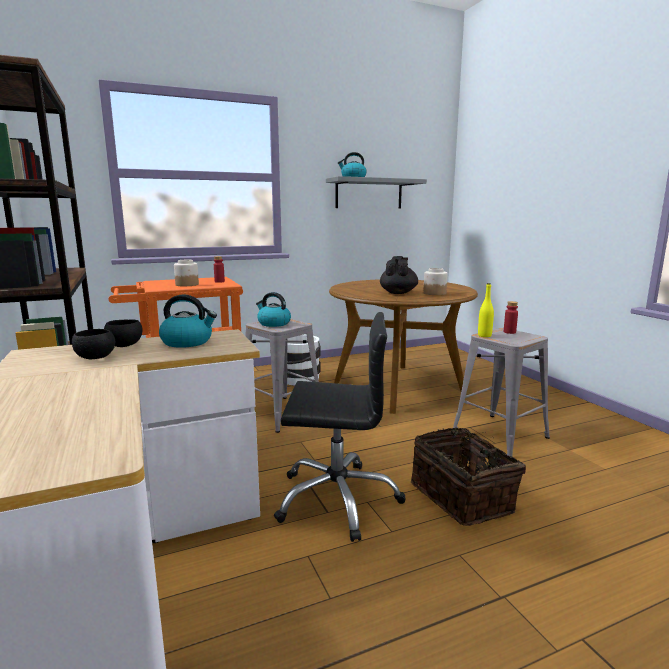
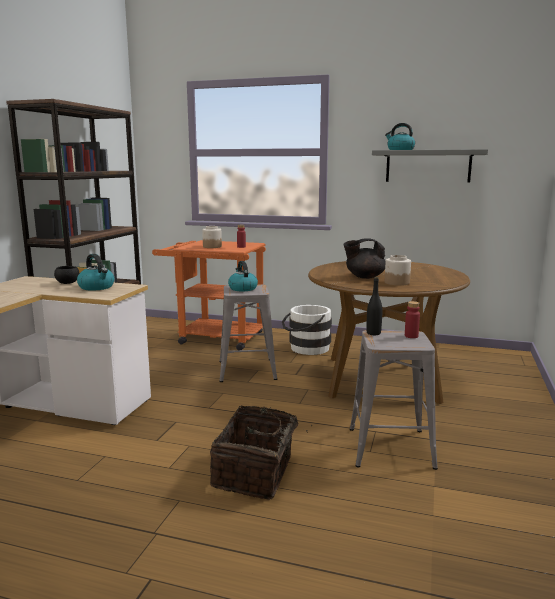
camera: 40 degrees right, 0 degrees up
black bowl [72,329,115,359] -> none
black office chair [274,312,406,542] -> none
black teapot [380,256,418,294] -> black teapot turned 150 degrees counterclockwise [343,238,386,279]
yellow bottle [478,283,494,337] -> black bottle [366,277,382,335]

